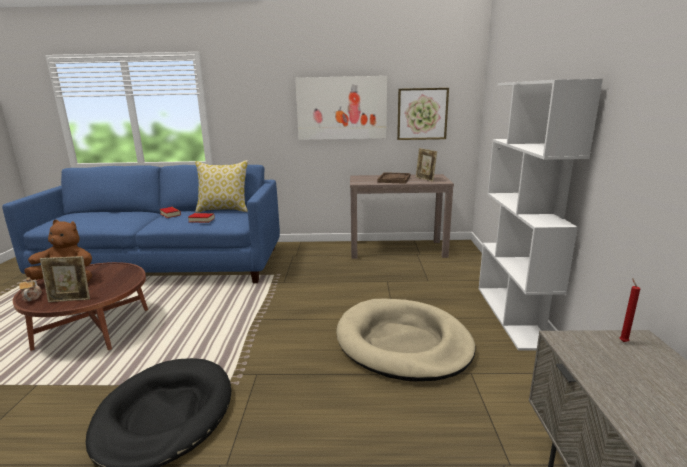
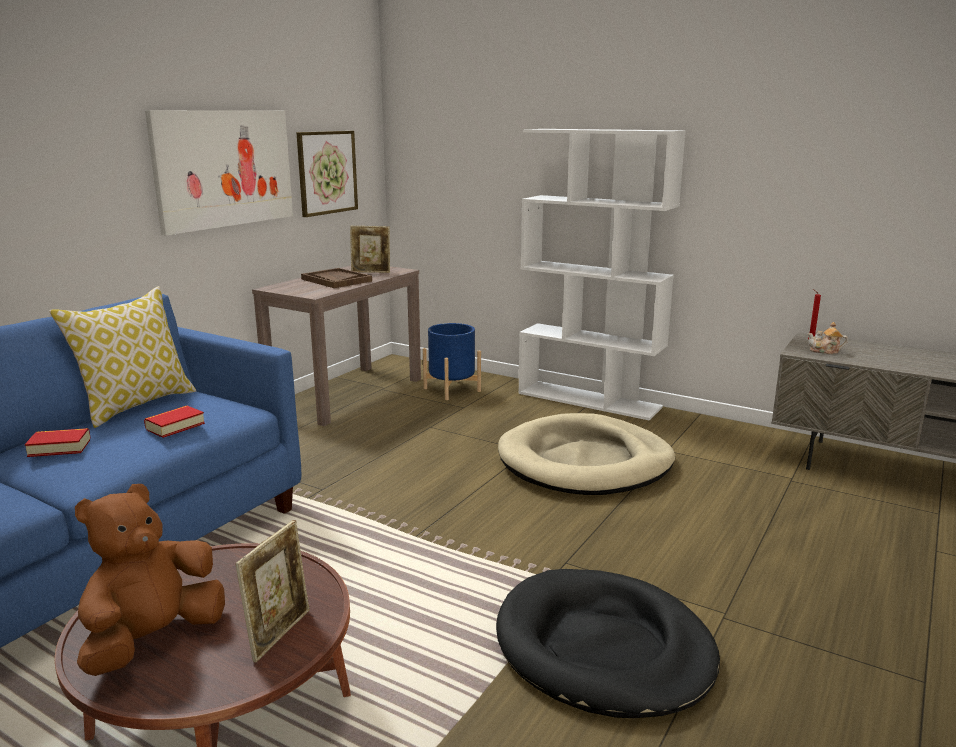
camera: 60 degrees left, 0 degrees up
teapot [19,277,42,301] -> teapot moved to [807,322,848,354]
none -> blue planter [423,323,481,400]

